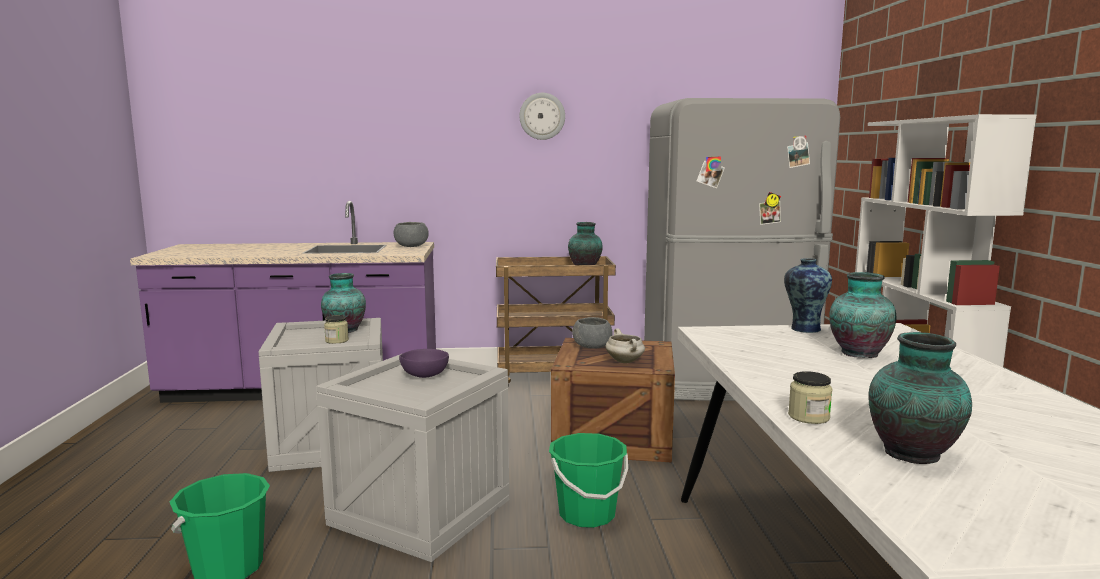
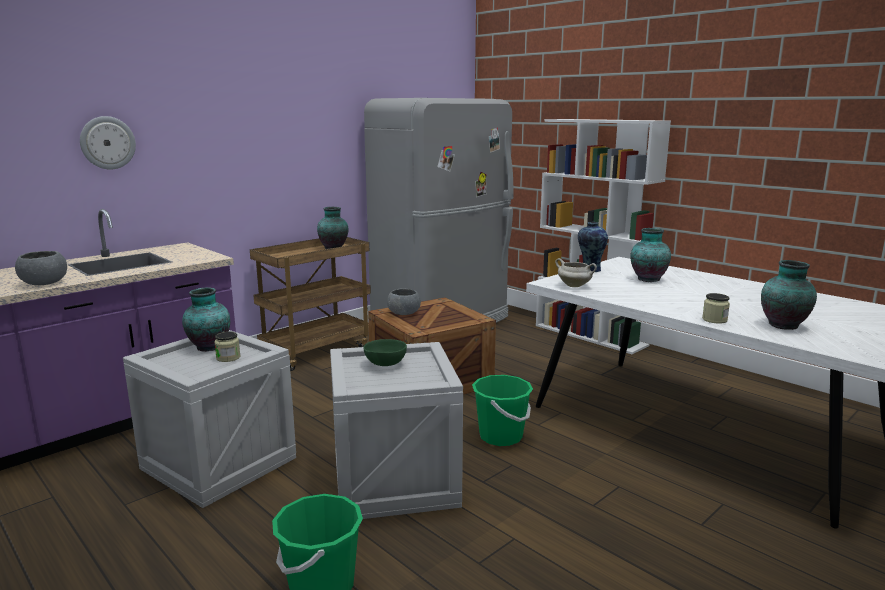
camera: 40 degrees left, 5 degrees up
grey bowl [394,222,429,247] -> grey bowl moved to [15,251,67,285]
purple bowl [399,349,449,378] -> green bowl [363,339,407,366]
wall clock [519,93,565,140] -> wall clock moved to [80,116,136,170]
white cooking pot [606,328,645,363] -> white cooking pot moved to [555,258,597,287]

